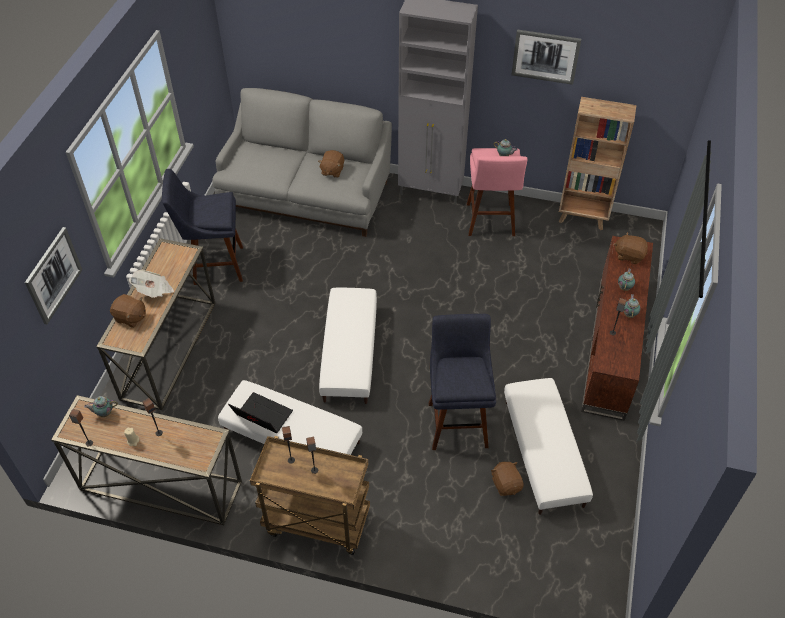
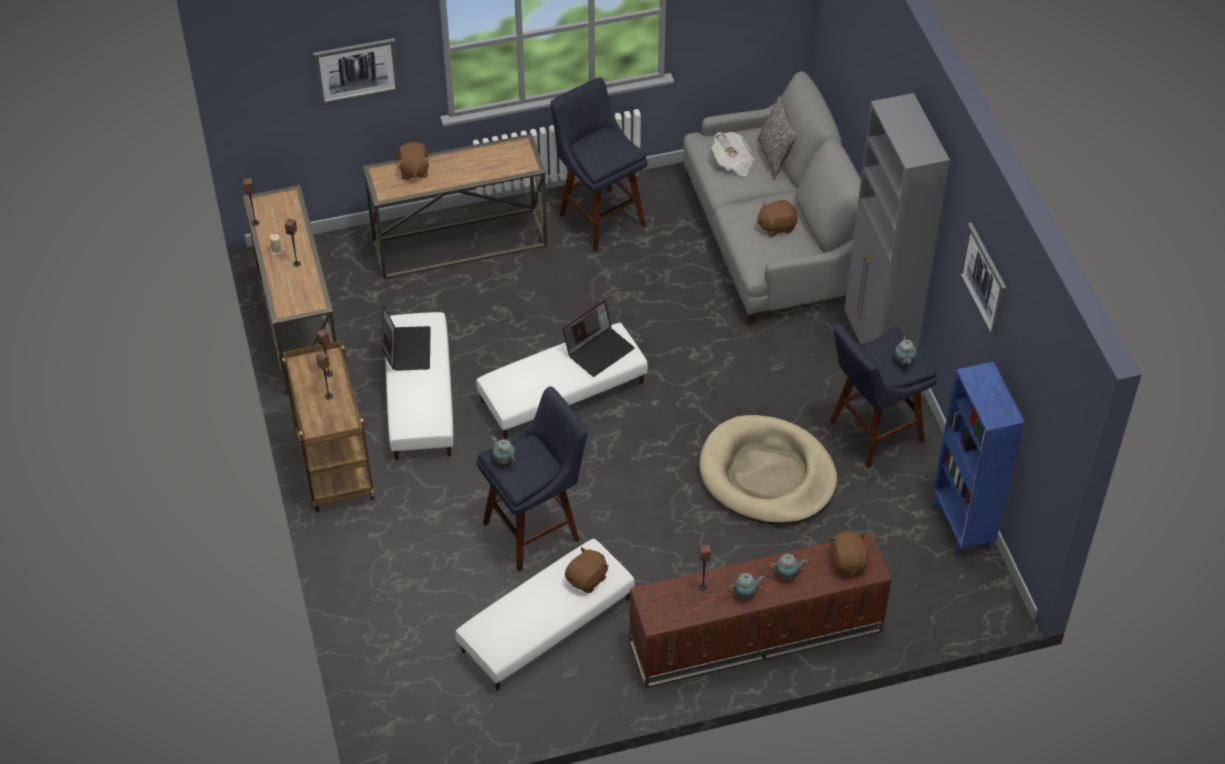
camera: 60 degrees right, 0 degrees up
teapot [84,396,118,417] -> teapot moved to [491,436,516,465]
newspaper [129,270,174,298] -> newspaper moved to [712,132,755,177]
pink stool [467,148,528,236] -> blue stool [830,323,937,468]
brown plush toy [491,462,523,496] -> brown plush toy moved to [565,547,609,593]
brown bookcase [559,97,637,230] -> blue bookcase [931,362,1025,556]
none -> laptop [562,301,635,377]
none -> beige dog bed [699,415,837,524]
none -> pillow [757,96,797,179]

